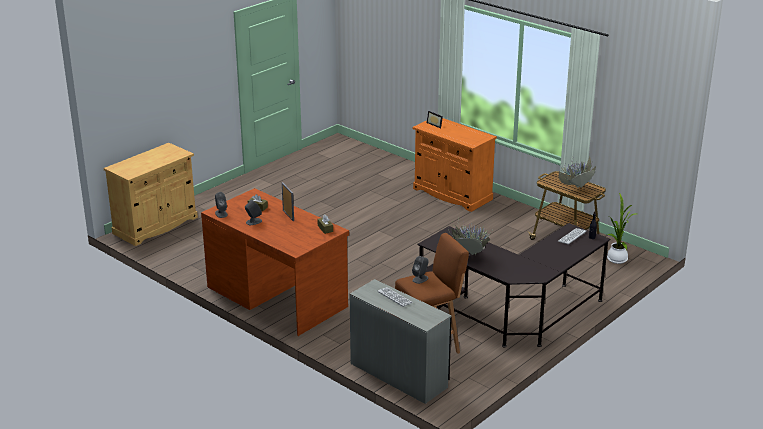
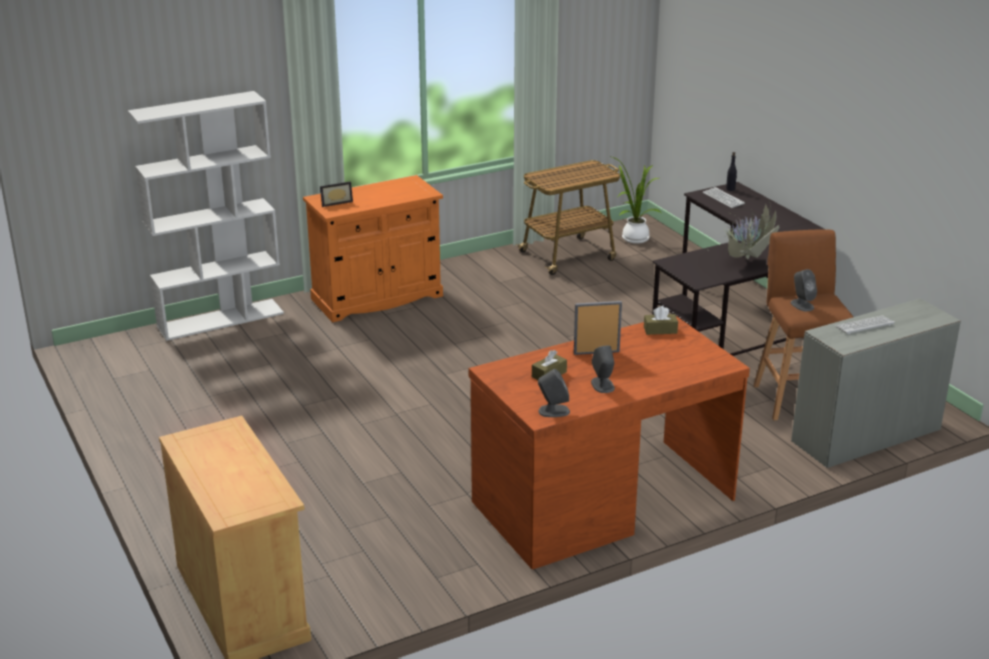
camera: 70 degrees left, 0 degrees up
potted plant [559,153,596,188] -> none
none -> white bookcase [128,91,284,341]

